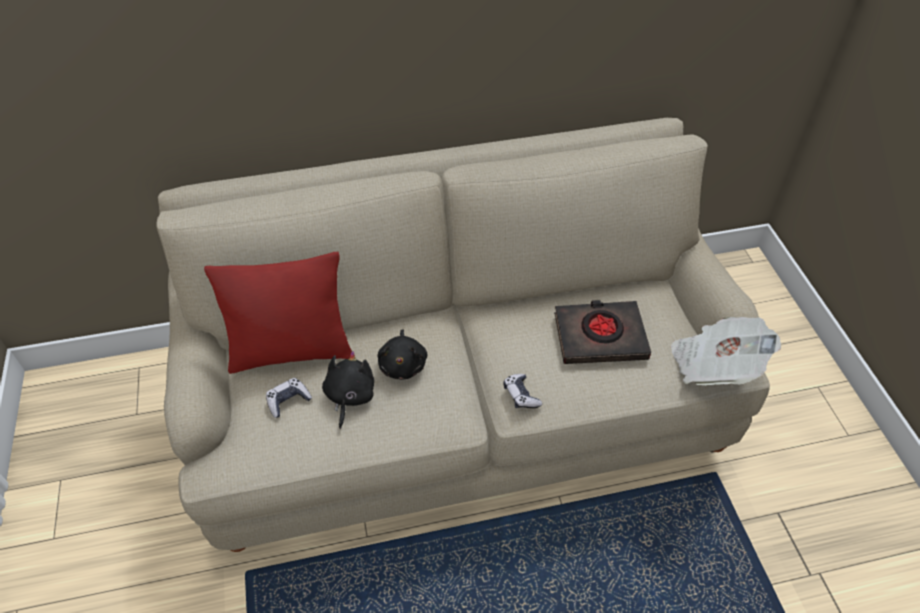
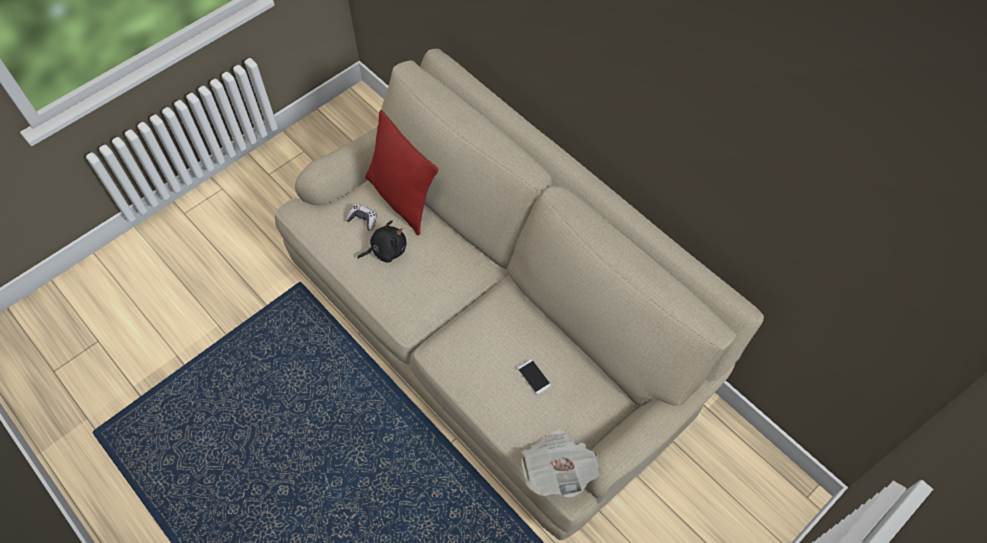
camera: 60 degrees right, 10 degrees up
black plush toy [377,329,427,380] -> none
game controller [504,374,542,408] -> none
black book [554,300,651,364] -> phone [517,359,551,394]

